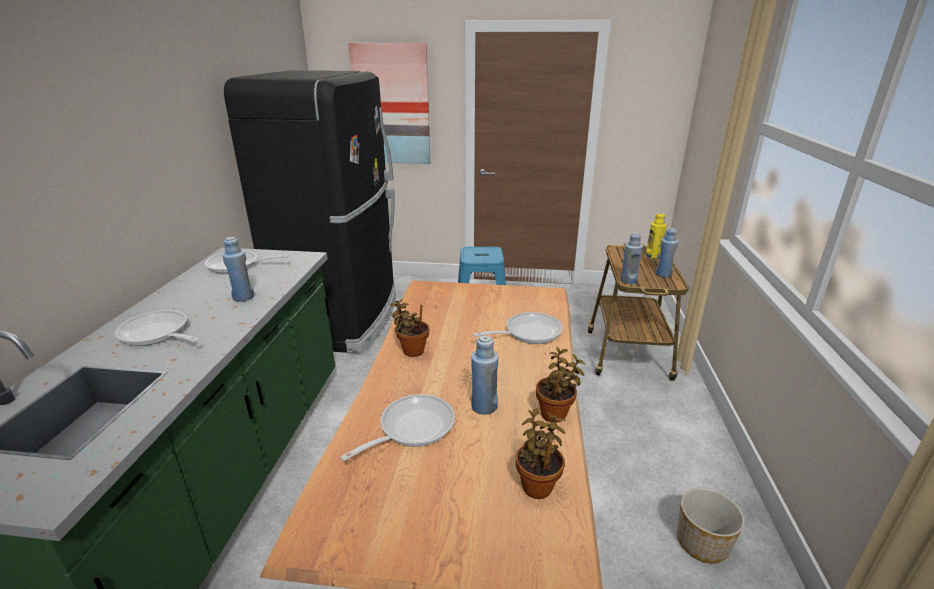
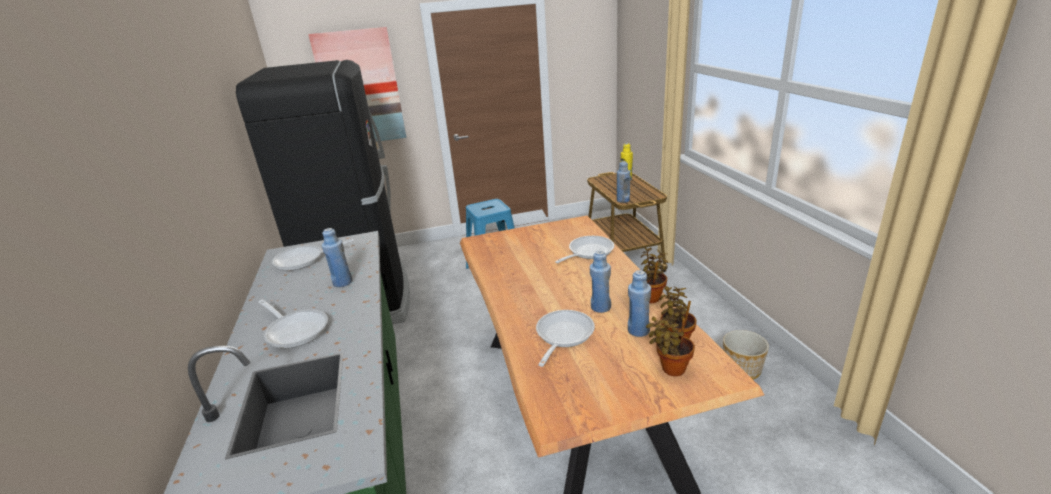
camera: 20 degrees left, 0 degrees up
frying pan [115,310,199,346] -> frying pan turned 150 degrees counterclockwise [258,300,328,348]
potted plant [389,299,429,357] -> potted plant moved to [646,317,695,376]
blue bottle [656,228,678,278] -> blue bottle moved to [628,270,651,337]

